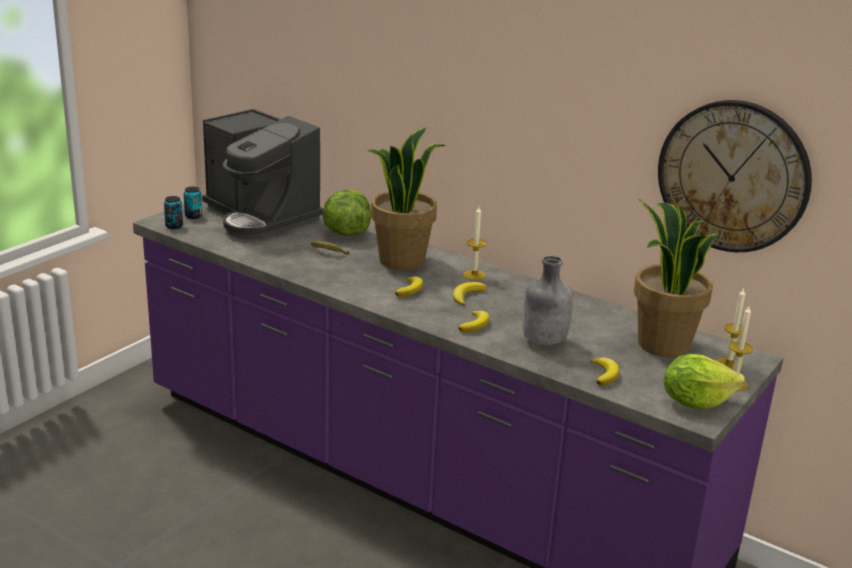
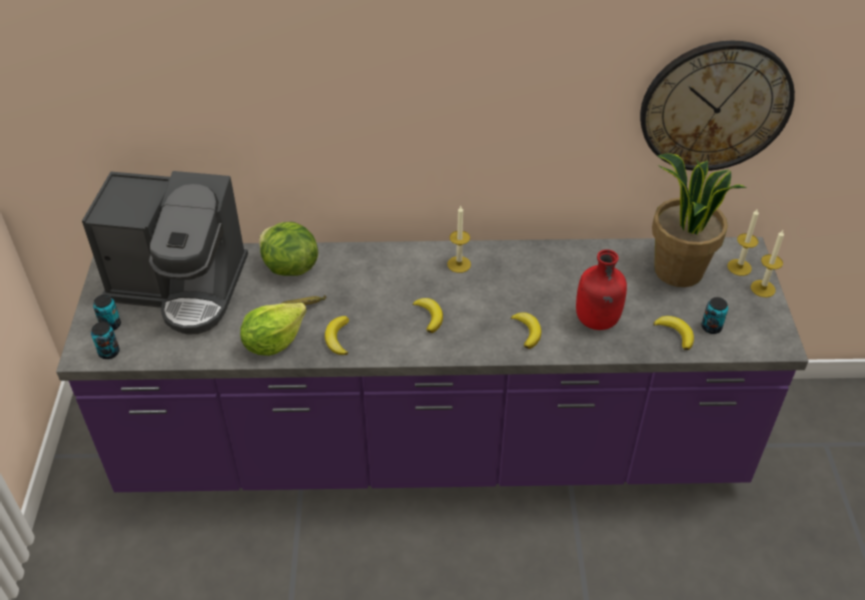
camera: 35 degrees left, 20 degrees up
potted plant [367,128,446,270] -> none
banana [453,282,487,306] -> banana moved to [325,316,349,355]
grey bottle [522,255,573,346] -> red bottle [576,249,627,330]
lettuce [664,354,745,409] -> lettuce moved to [240,303,307,356]
none -> can [701,297,728,334]

